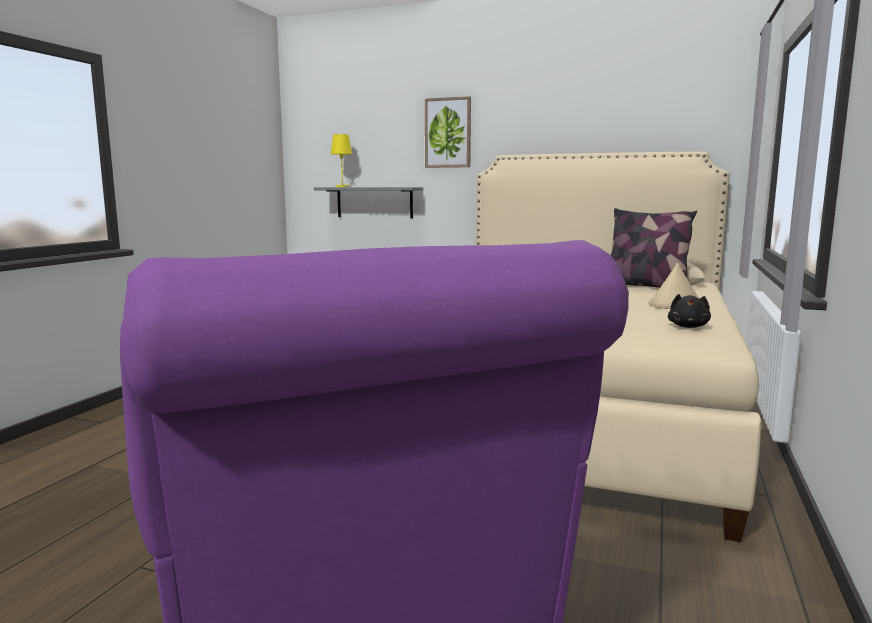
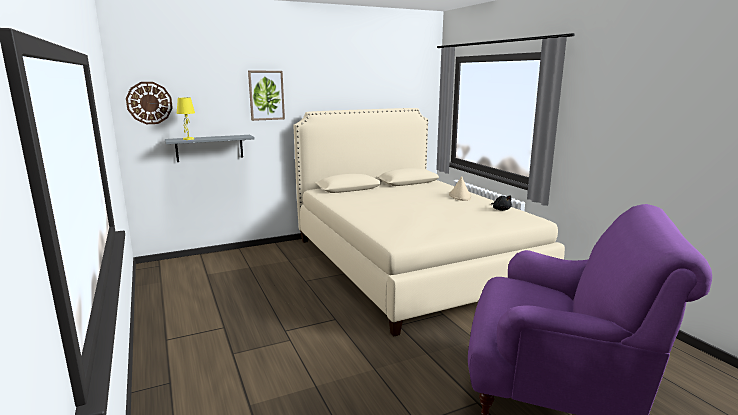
camera: 45 degrees left, 5 degrees up
pillow [610,208,697,288] -> none
none -> wall clock [126,82,173,124]

